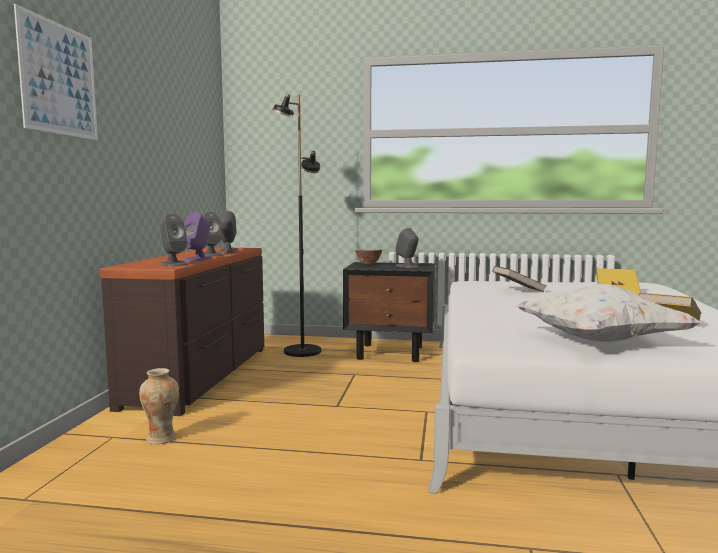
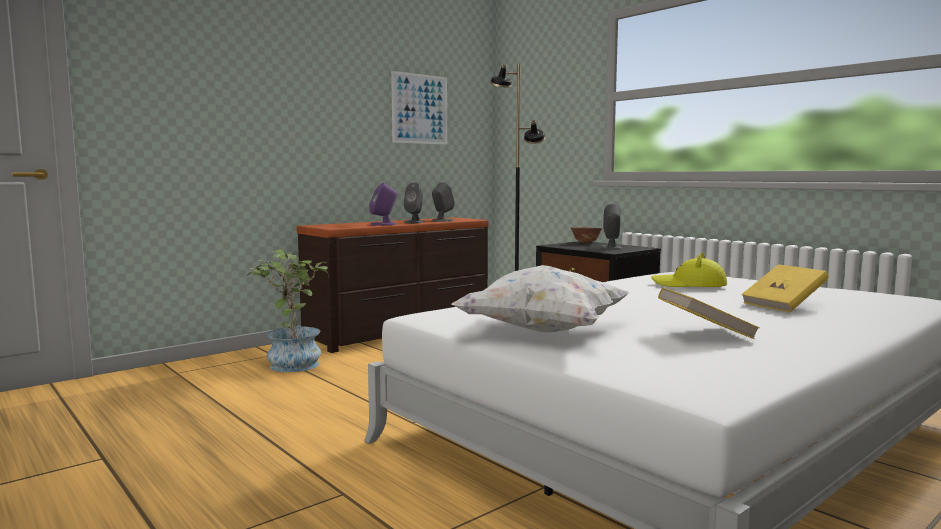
camera: 40 degrees right, 0 degrees up
picture [14,4,98,140] -> picture moved to [391,71,447,145]
vase [139,368,179,444] -> potted plant [247,250,329,372]
grey speaker [160,213,188,266] -> none
brown book [492,266,546,292] -> yellow hat [651,252,727,287]

